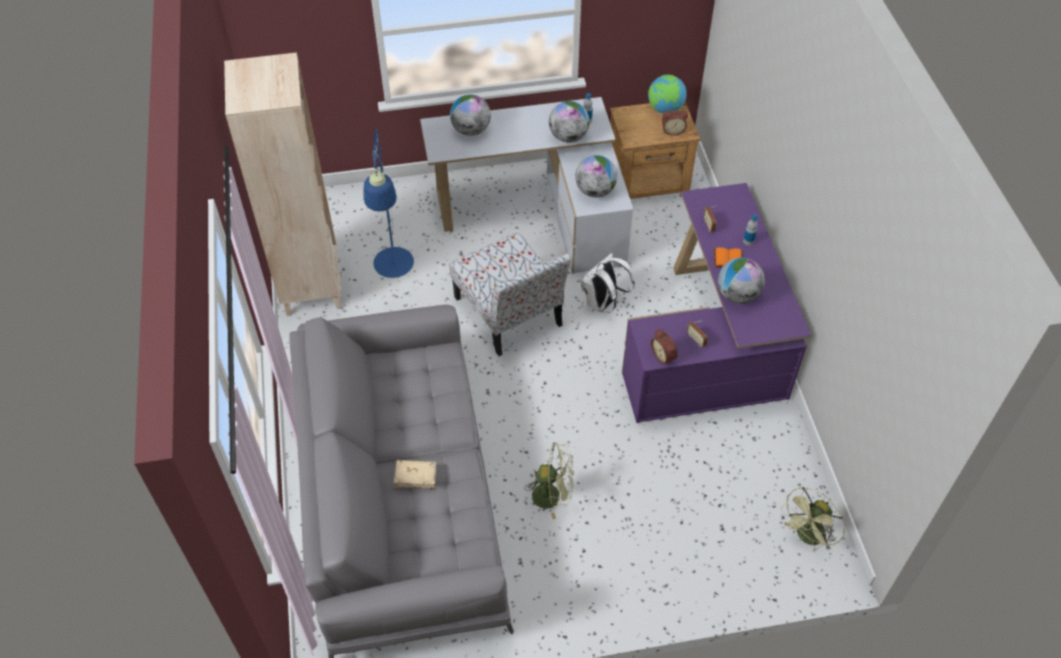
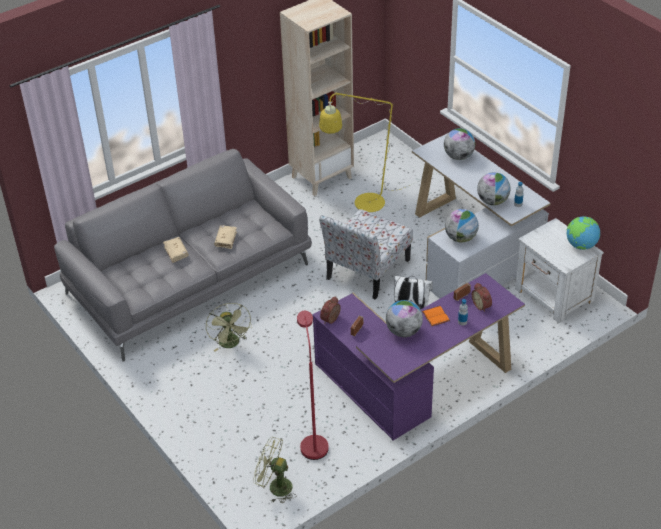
camera: 65 degrees right, 10 degrees down
blue floor lamp [363,129,414,278] -> yellow floor lamp [319,92,436,212]
brown nightstand [610,102,700,199] -> white nightstand [515,218,604,323]
alarm clock [662,110,688,136] -> alarm clock moved to [472,283,492,312]
none -> beige book [214,225,237,249]
none -> red floor lamp [297,311,329,460]

